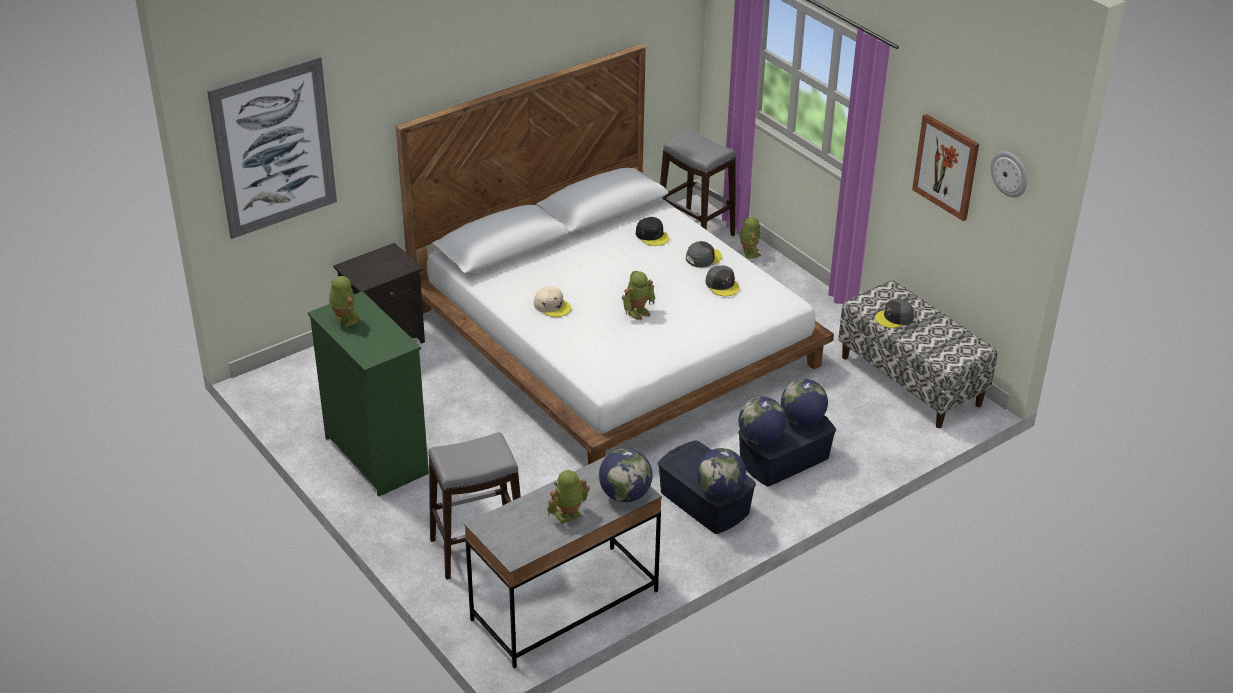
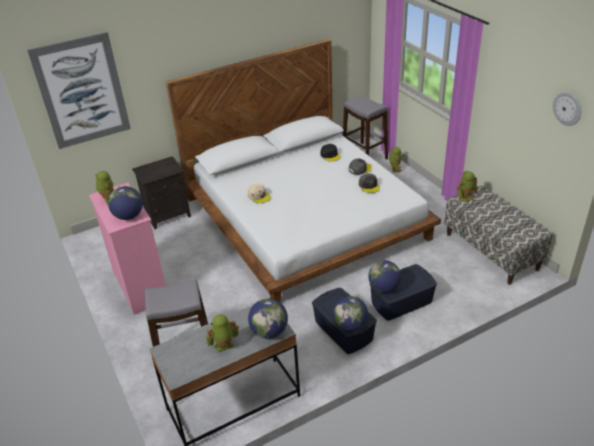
camera: 10 degrees right, 0 degrees up
green dresser [308,291,429,497] -> pink dresser [89,183,166,315]
toy robot [622,271,655,321] -> toy robot moved to [457,171,478,203]
globe [781,379,828,426] -> globe moved to [108,186,143,220]
grey cap [875,298,914,328] -> none
picture [912,114,979,221] -> none

